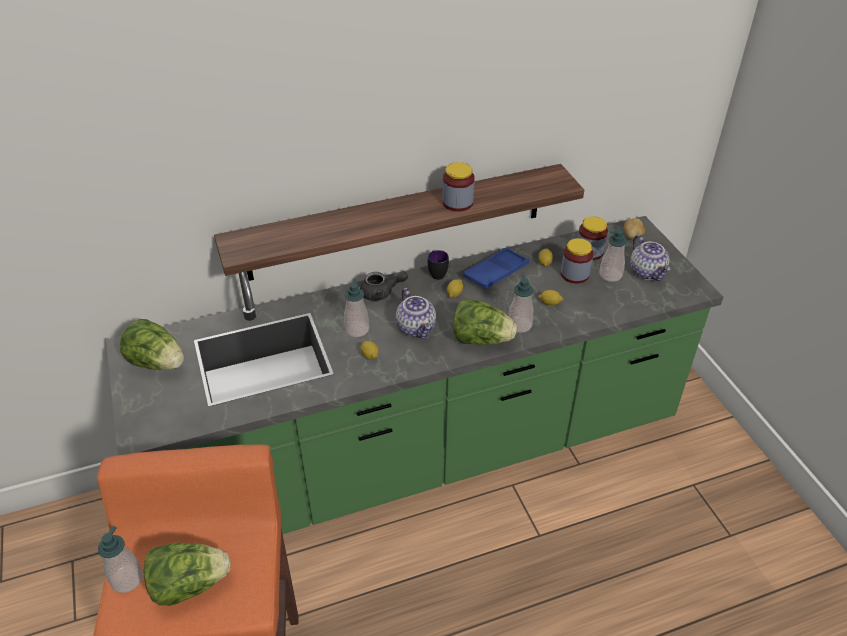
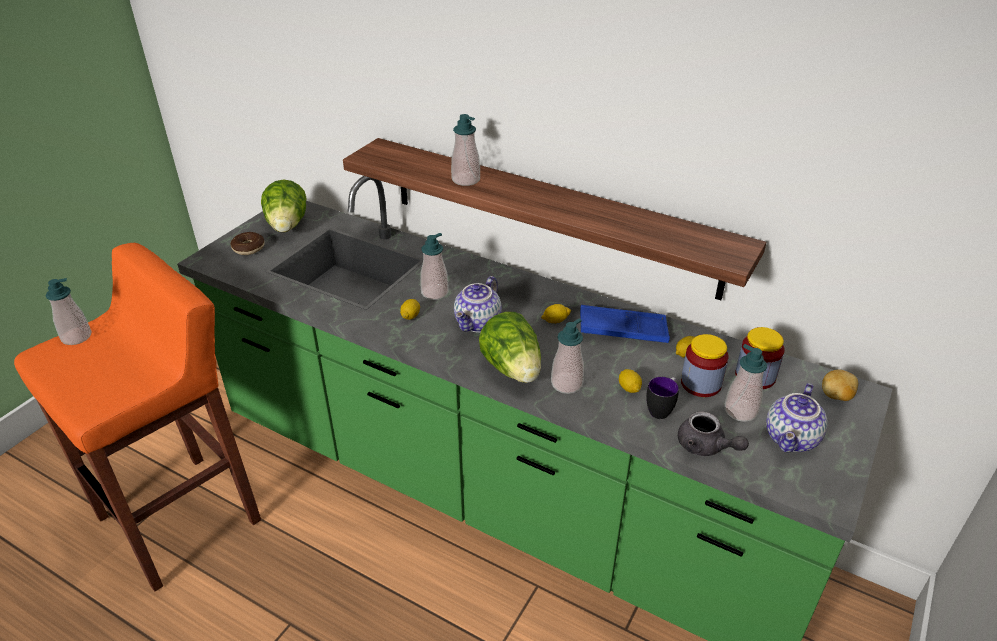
camera: 50 degrees right, 5 degrees down
lettuce [144,542,231,606] -> none
grey teapot [360,271,408,301] -> grey teapot moved to [678,411,749,456]
mug [428,250,449,280] -> mug moved to [646,377,679,419]
jar [442,162,475,212] -> none
none -> donut [230,232,265,255]
none -> soap dispenser [451,114,480,186]

